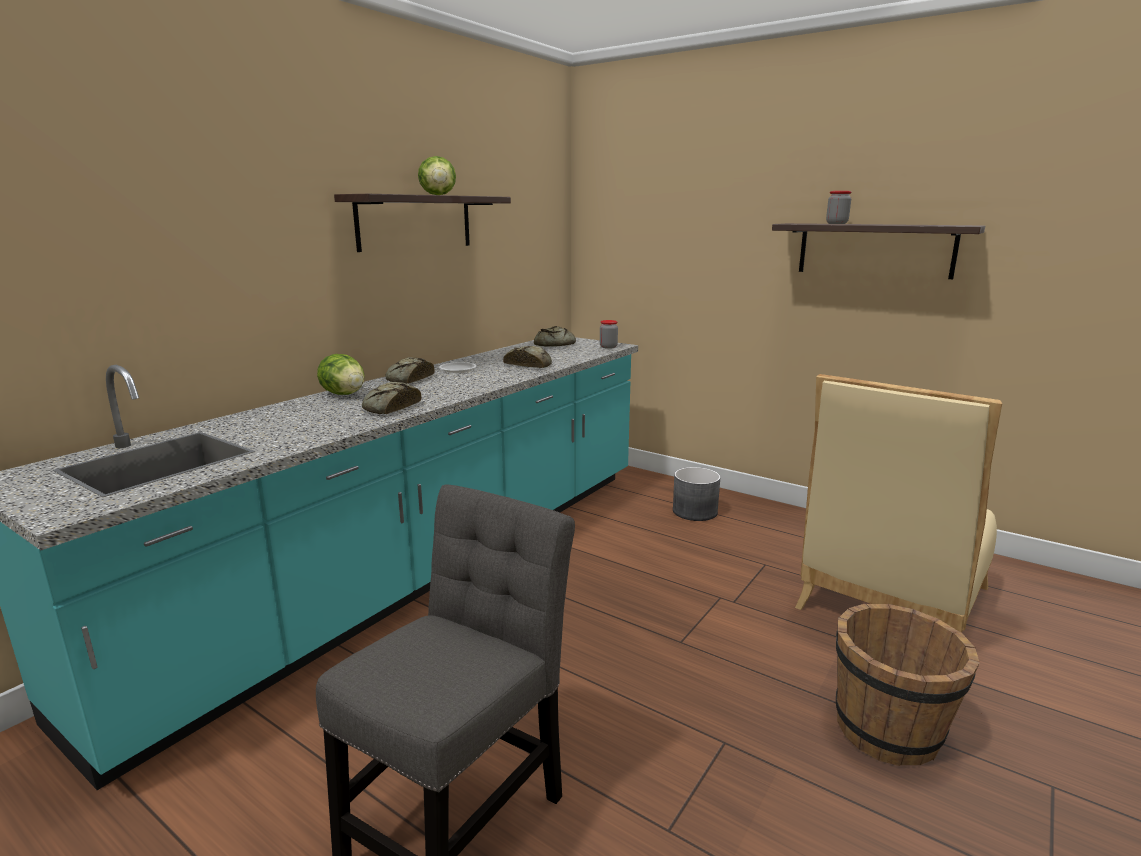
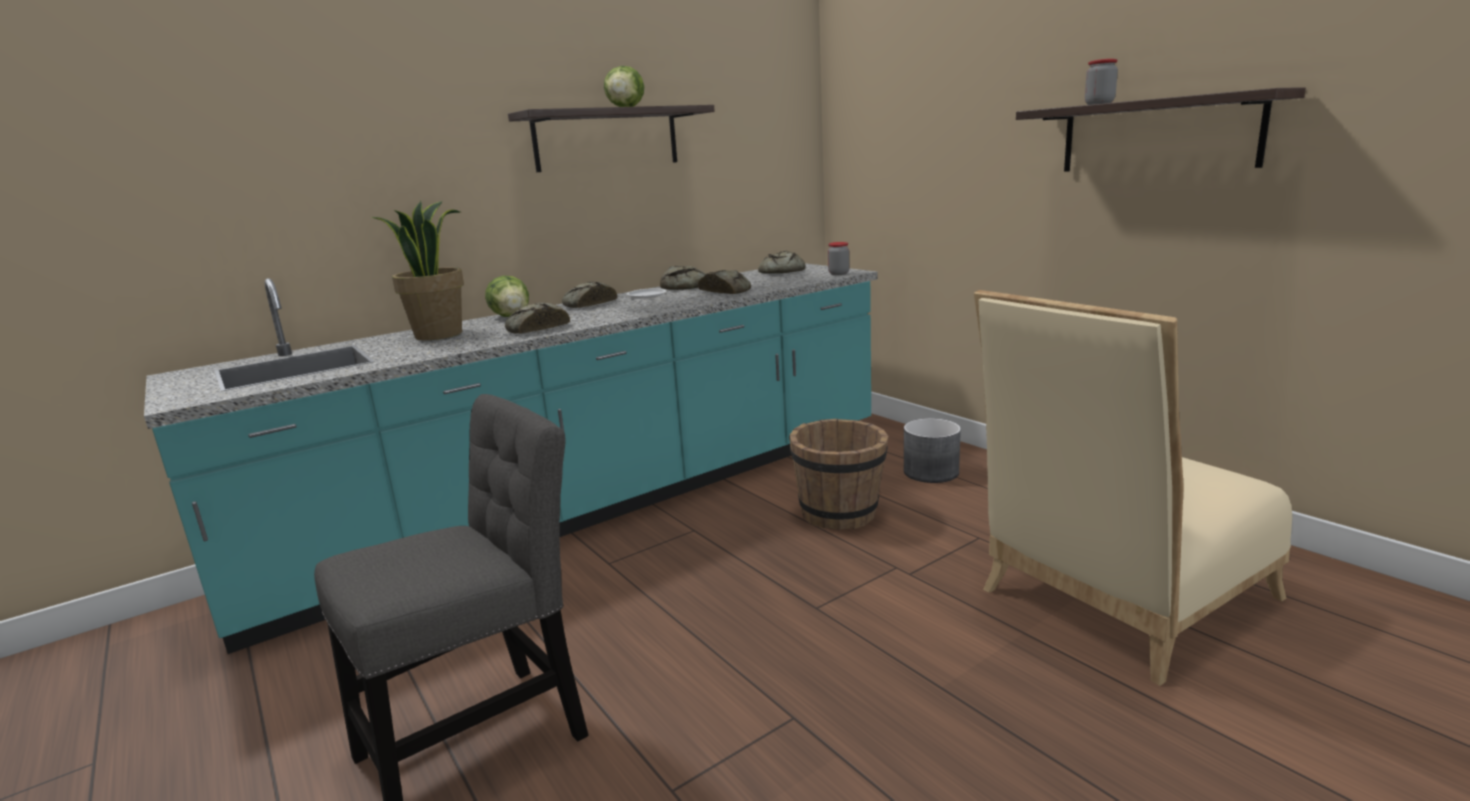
camera: 20 degrees right, 0 degrees up
brown bucket [836,603,980,766] -> brown bucket moved to [789,419,889,530]
none -> potted plant [372,201,464,340]
none -> bread [660,266,706,290]

